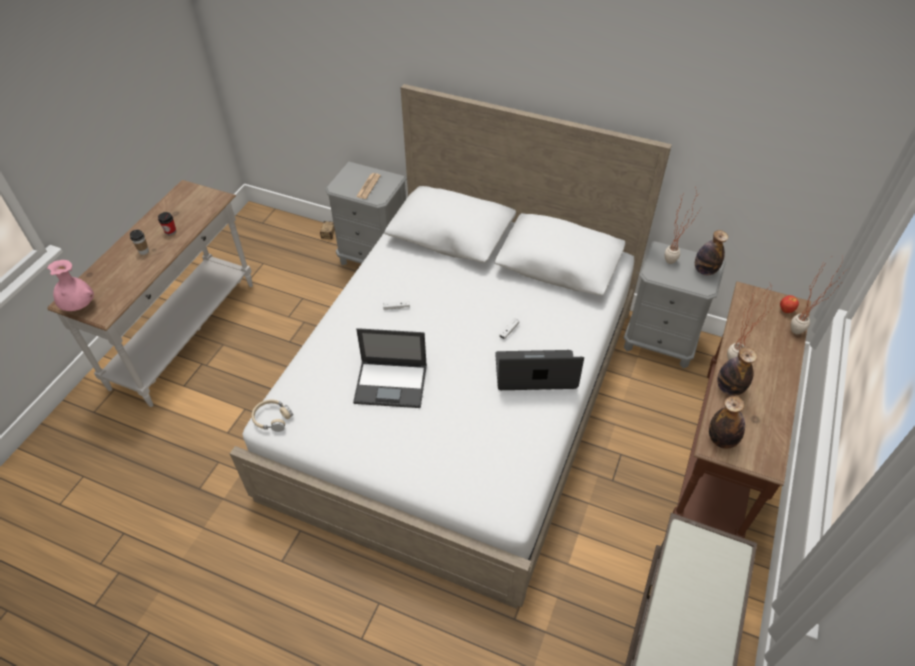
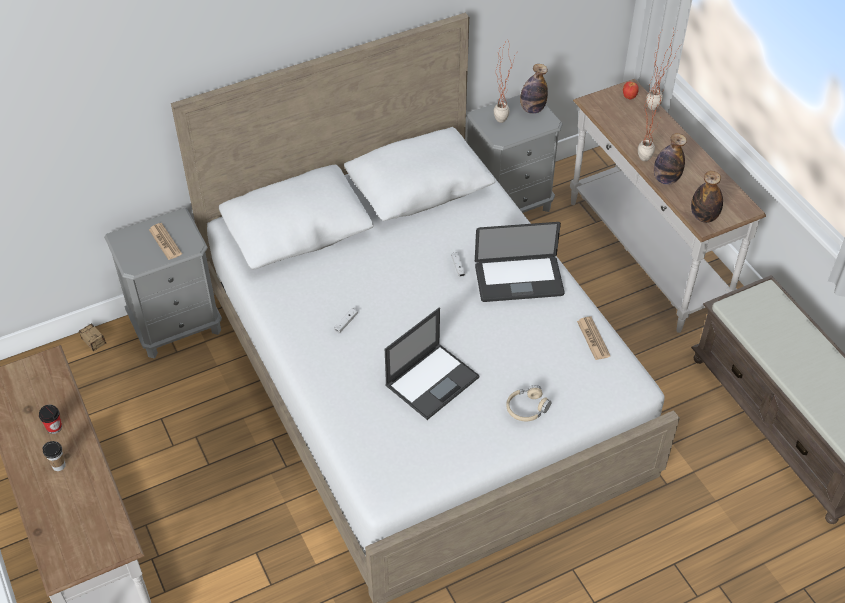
camera: 50 degrees left, 0 degrees up
pink vase [47,260,94,311] -> none
beige headphones [251,399,293,432] -> beige headphones moved to [506,385,551,421]
laptop [495,350,584,390] -> laptop turned 135 degrees counterclockwise [475,222,565,302]
brown console table [673,282,811,539] -> white console table [570,79,766,333]
none -> newspaper [577,317,610,360]

